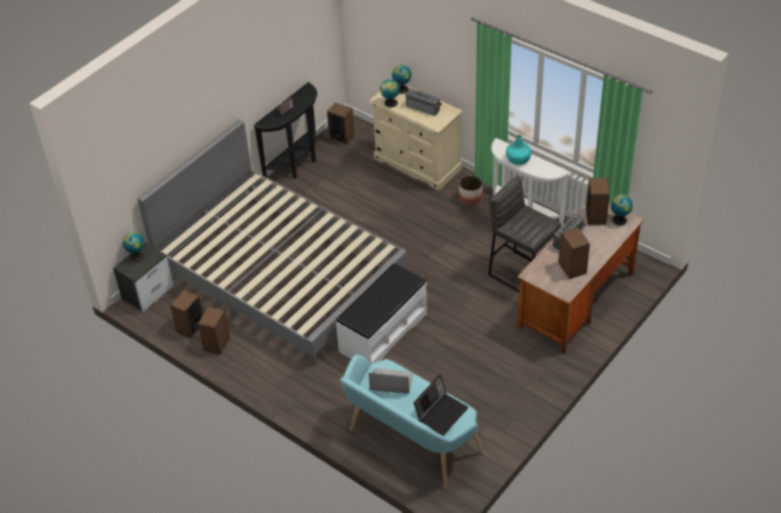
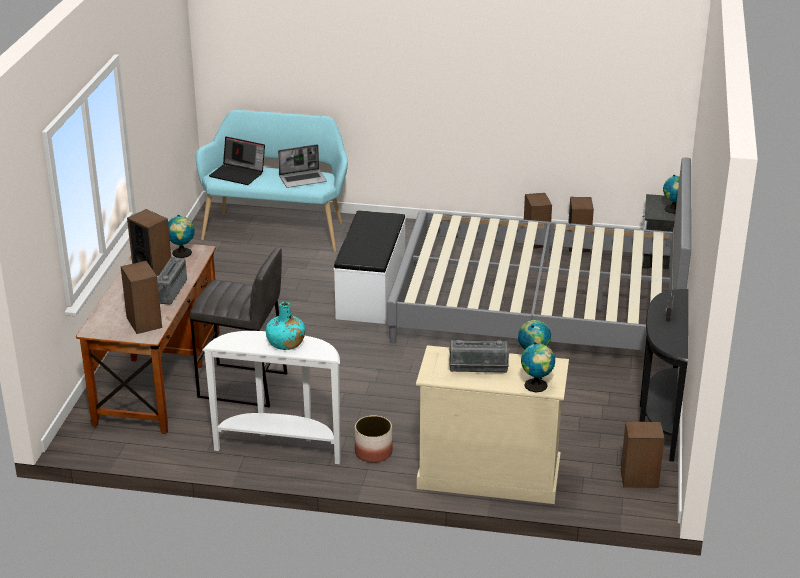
camera: 150 degrees right, 15 degrees down
laptop [414,374,469,436] -> laptop turned 75 degrees counterclockwise [209,137,265,185]
globe [611,195,633,226] -> globe moved to [168,215,195,258]

